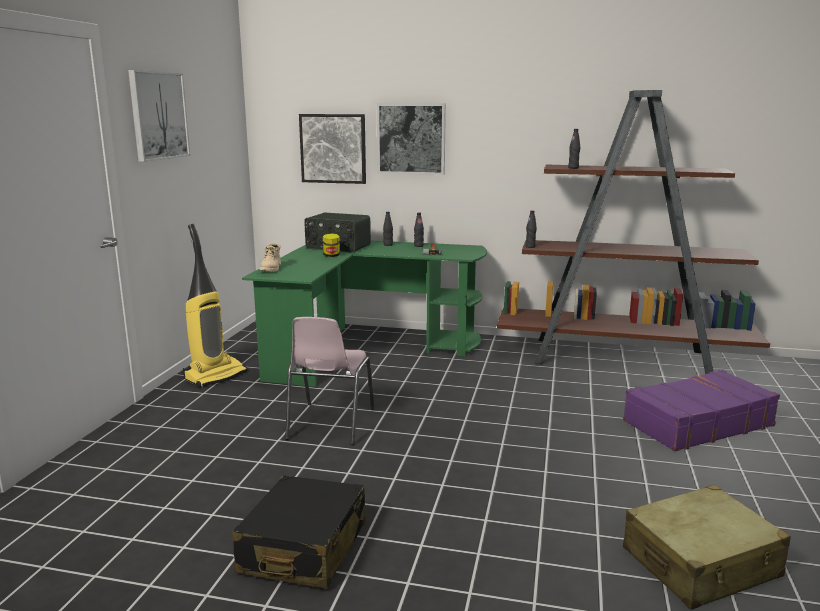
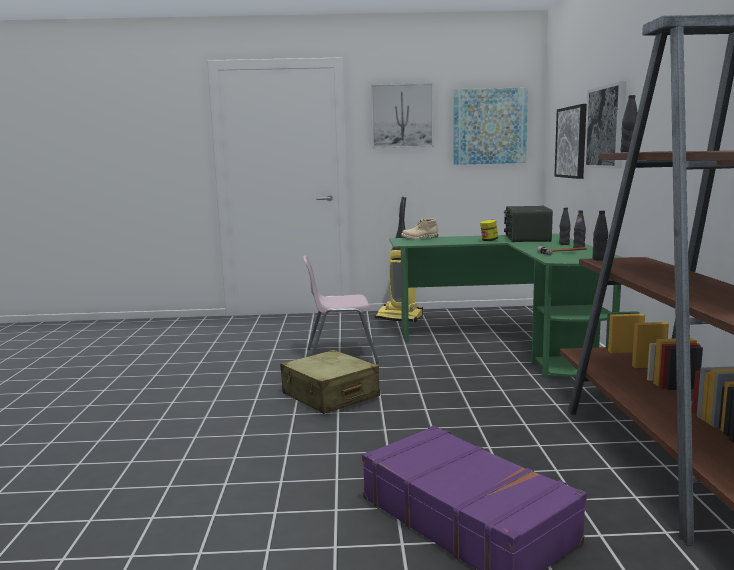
camera: 75 degrees right, 5 degrees down
black suitcase [232,475,366,588] -> none
beige suitcase [623,485,791,610] -> beige suitcase moved to [280,350,380,414]
none -> picture [453,87,528,165]

